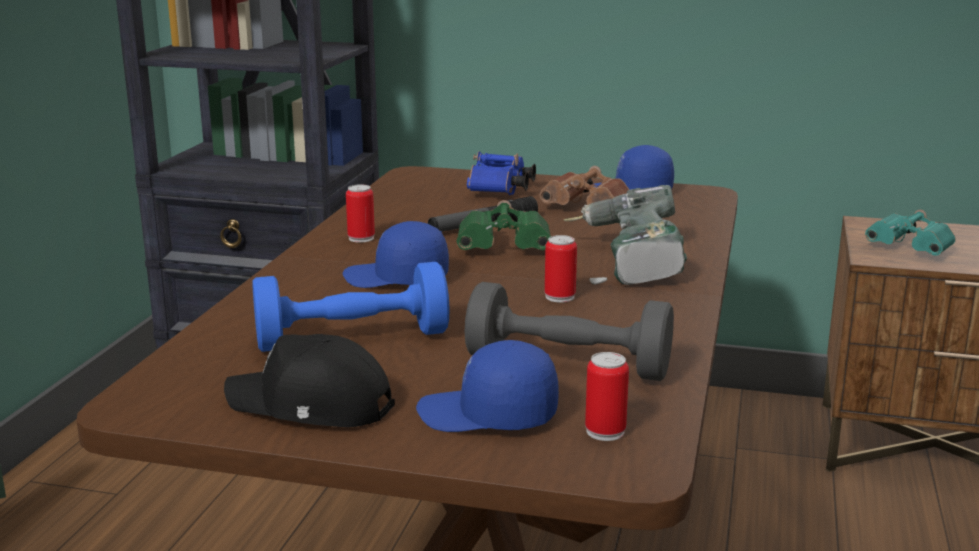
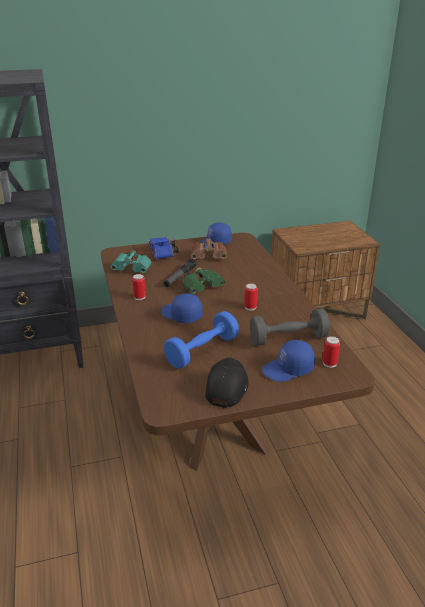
camera: 30 degrees left, 10 degrees up
black cap [224,334,395,427] -> black cap turned 120 degrees clockwise [205,357,249,408]
blue cap [343,221,449,288] -> blue cap turned 60 degrees clockwise [161,293,203,323]
power drill [563,185,687,285] -> none
turquoise binoculars [865,210,956,256] -> turquoise binoculars moved to [110,250,151,273]

